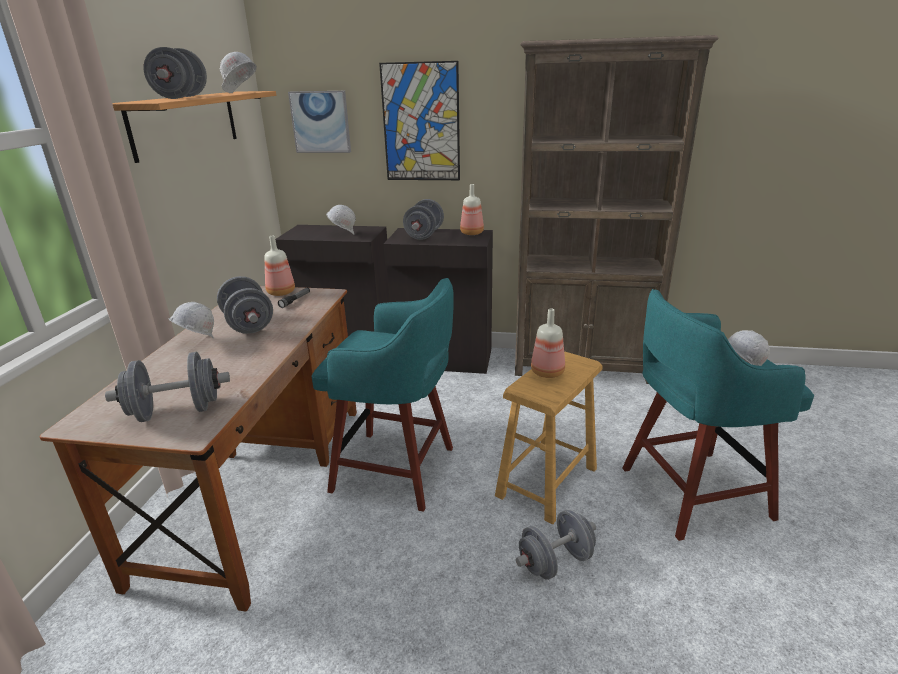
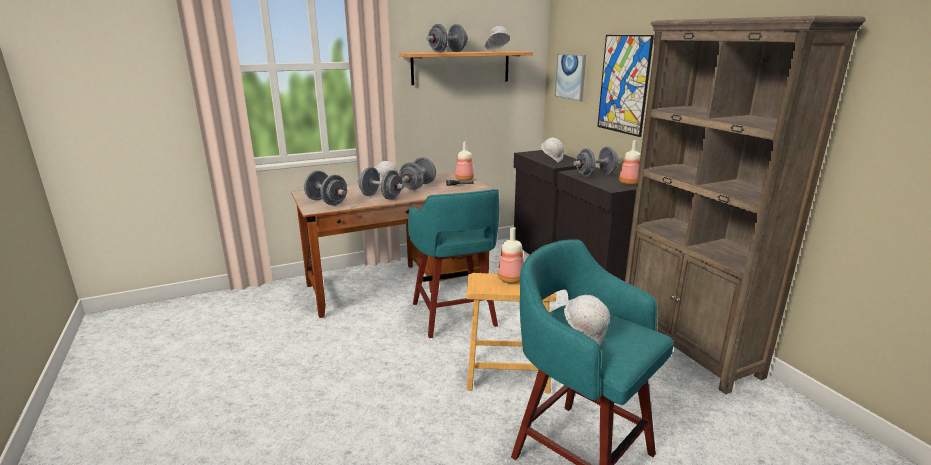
camera: 55 degrees right, 5 degrees down
grey dumbbell [516,509,596,580] -> grey dumbbell moved to [357,167,404,200]

